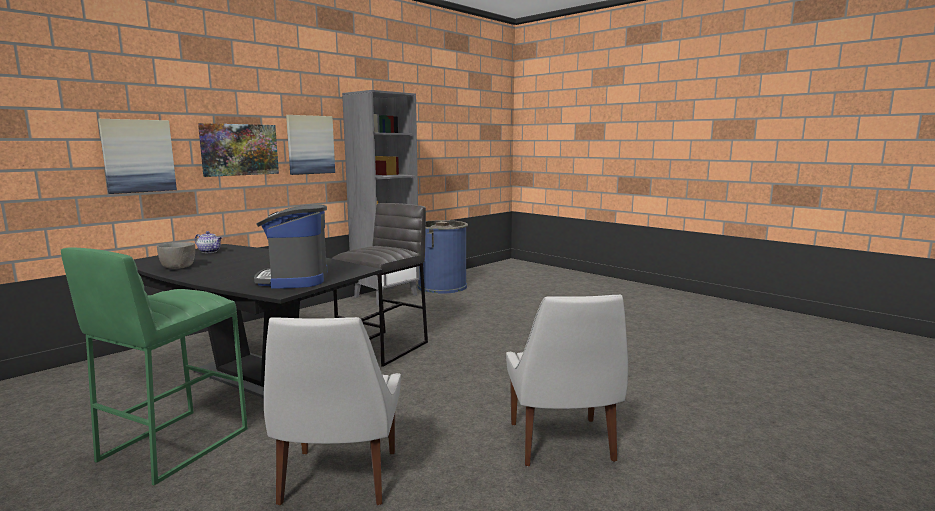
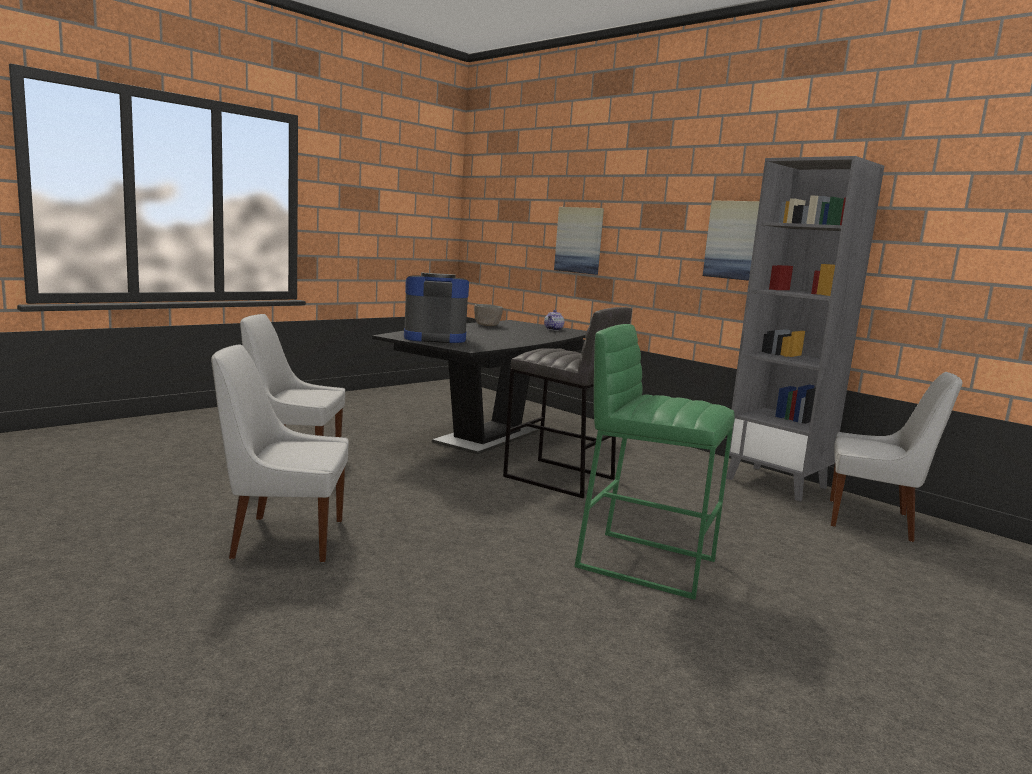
camera: 90 degrees right, 0 degrees up
green stool [61,247,248,485] -> green stool moved to [574,324,735,600]
picture [198,123,279,177] -> none
blue trash can [418,220,468,294] -> white chair [830,372,963,542]

